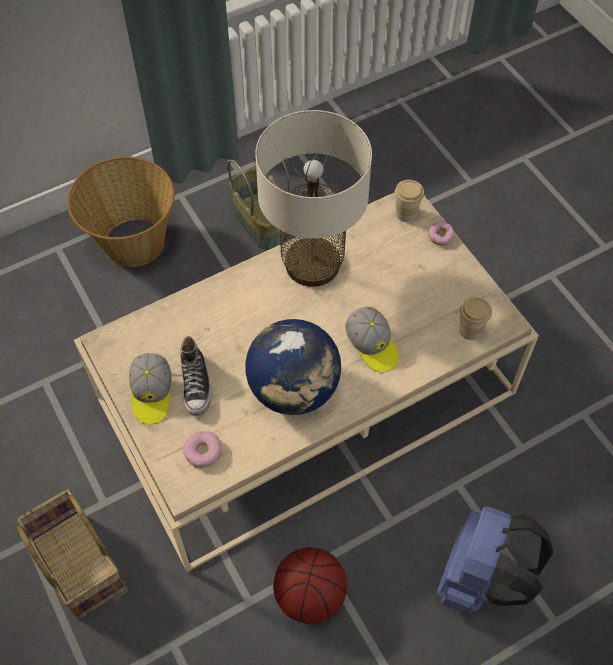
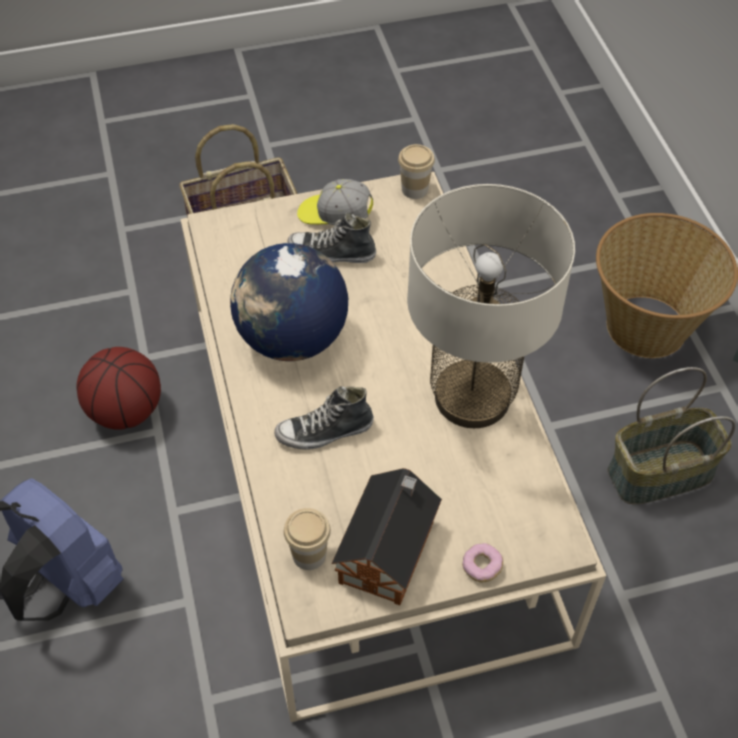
camera: 105 degrees right, 5 degrees down
donut [183,431,222,468] -> none
cap [345,306,399,373] -> shoe [274,386,374,450]
cup [395,180,424,222] -> cup moved to [398,144,435,199]
none -> toy house [331,468,442,605]

